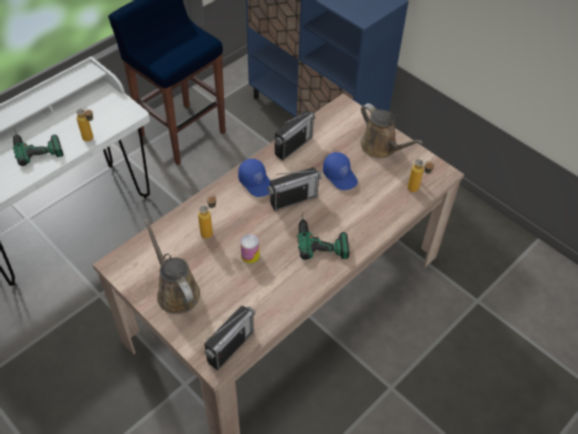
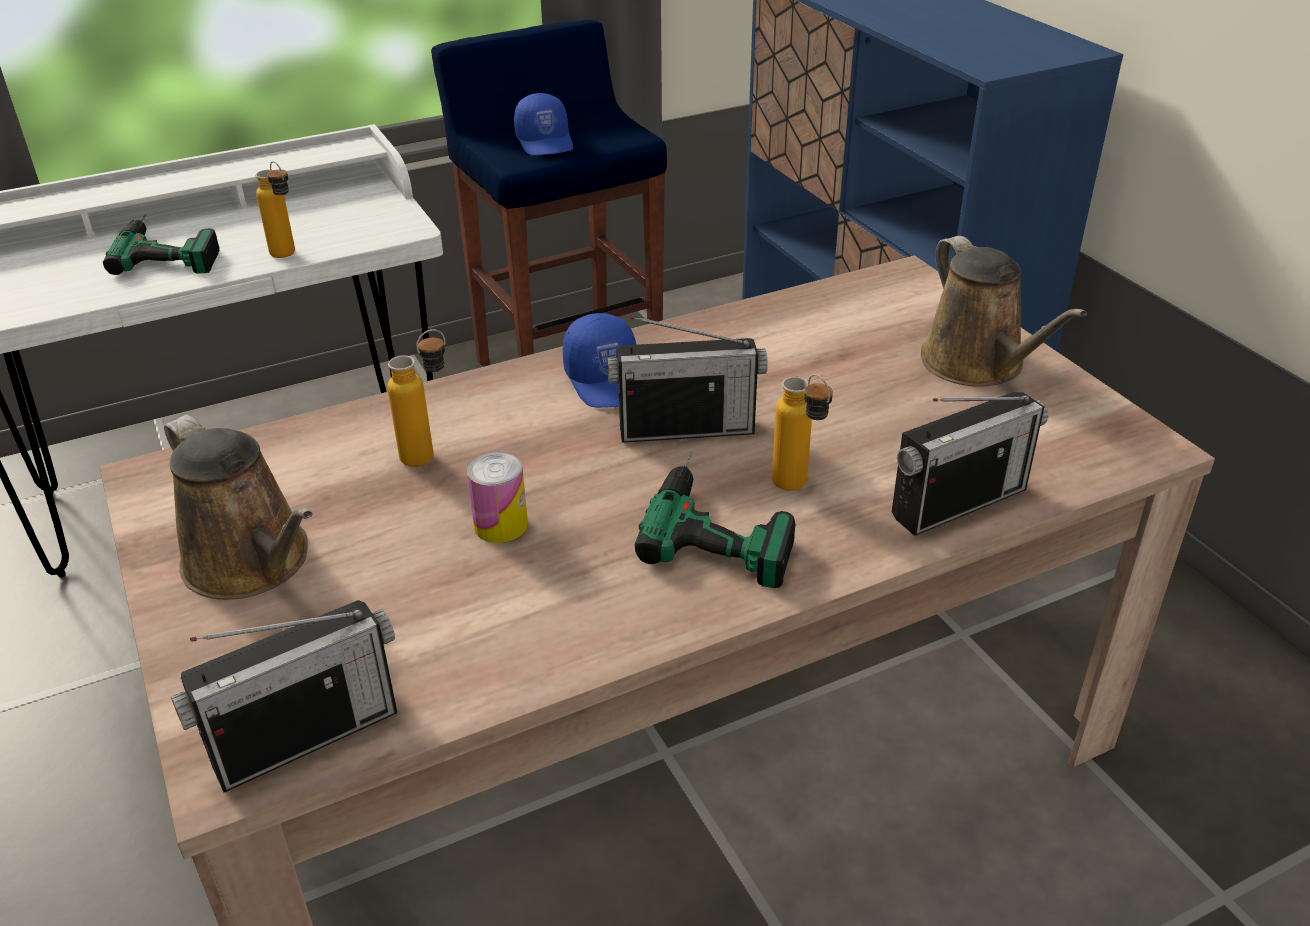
camera: 20 degrees right, 15 degrees down
brown watering can [144,218,200,314] -> brown watering can turned 150 degrees clockwise [164,415,312,600]
radio [275,110,315,160] -> radio moved to [892,392,1048,536]
blue cap [323,152,358,190] -> blue cap moved to [514,93,573,155]
bottle [408,159,434,192] -> bottle moved to [772,374,833,491]

